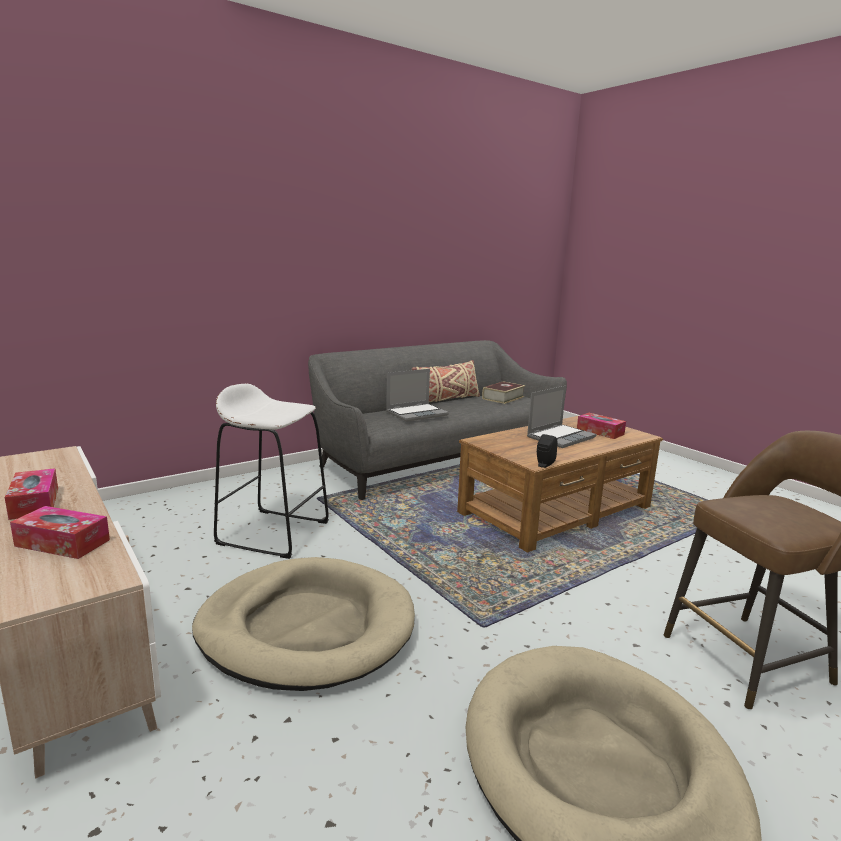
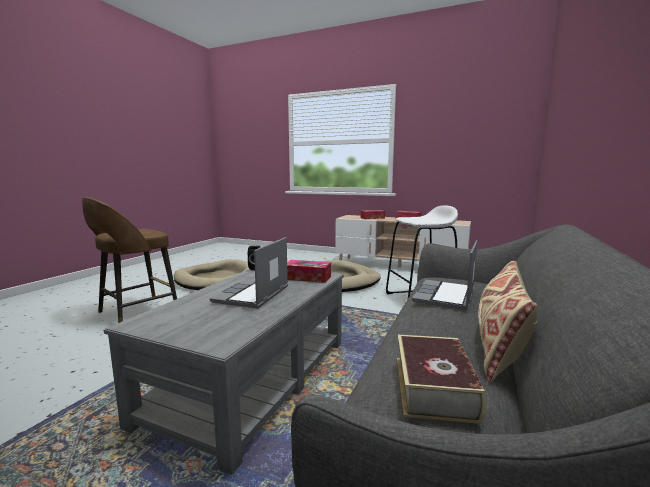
camera: 150 degrees right, 5 degrees down
brown coffee table [457,415,663,553] -> grey coffee table [104,269,344,475]
tissue box [577,413,626,439] -> tissue box moved to [287,260,331,283]

